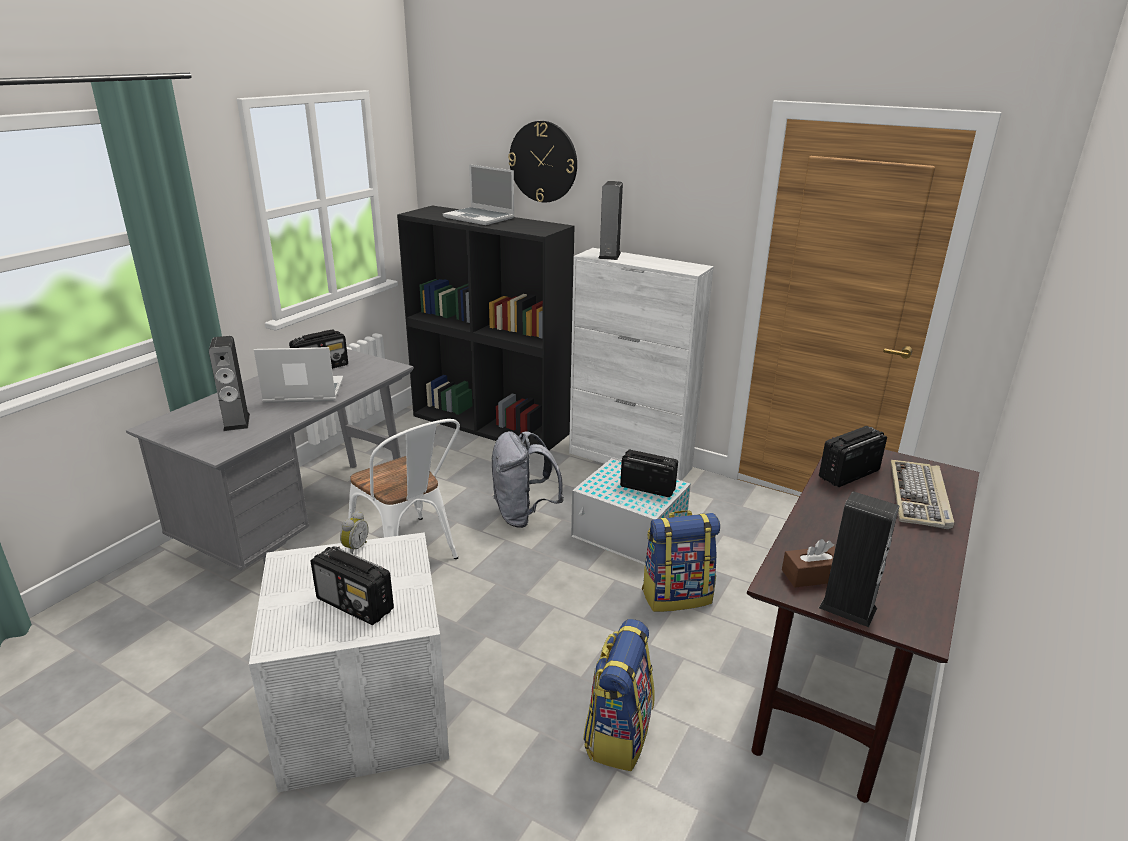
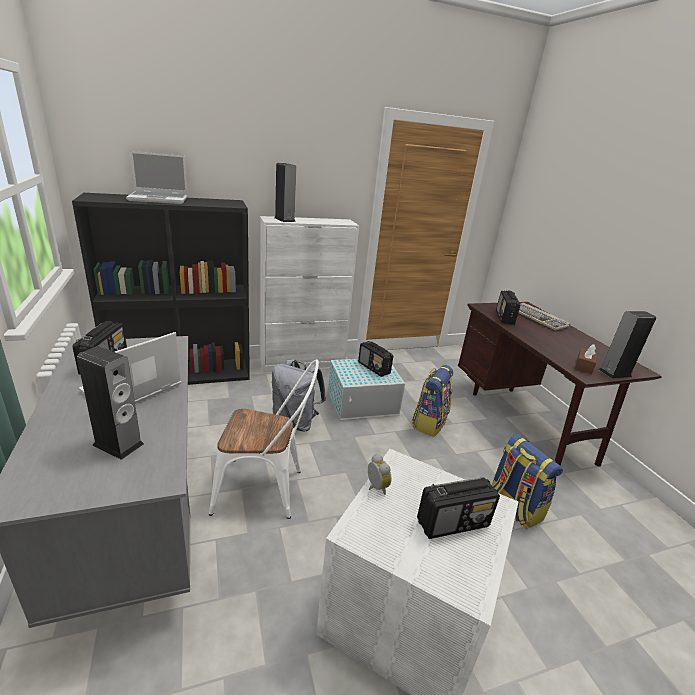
camera: 50 degrees left, 0 degrees up
wall clock [508,121,577,202] -> none
radio [620,450,678,497] -> radio turned 105 degrees counterclockwise [358,341,393,377]

